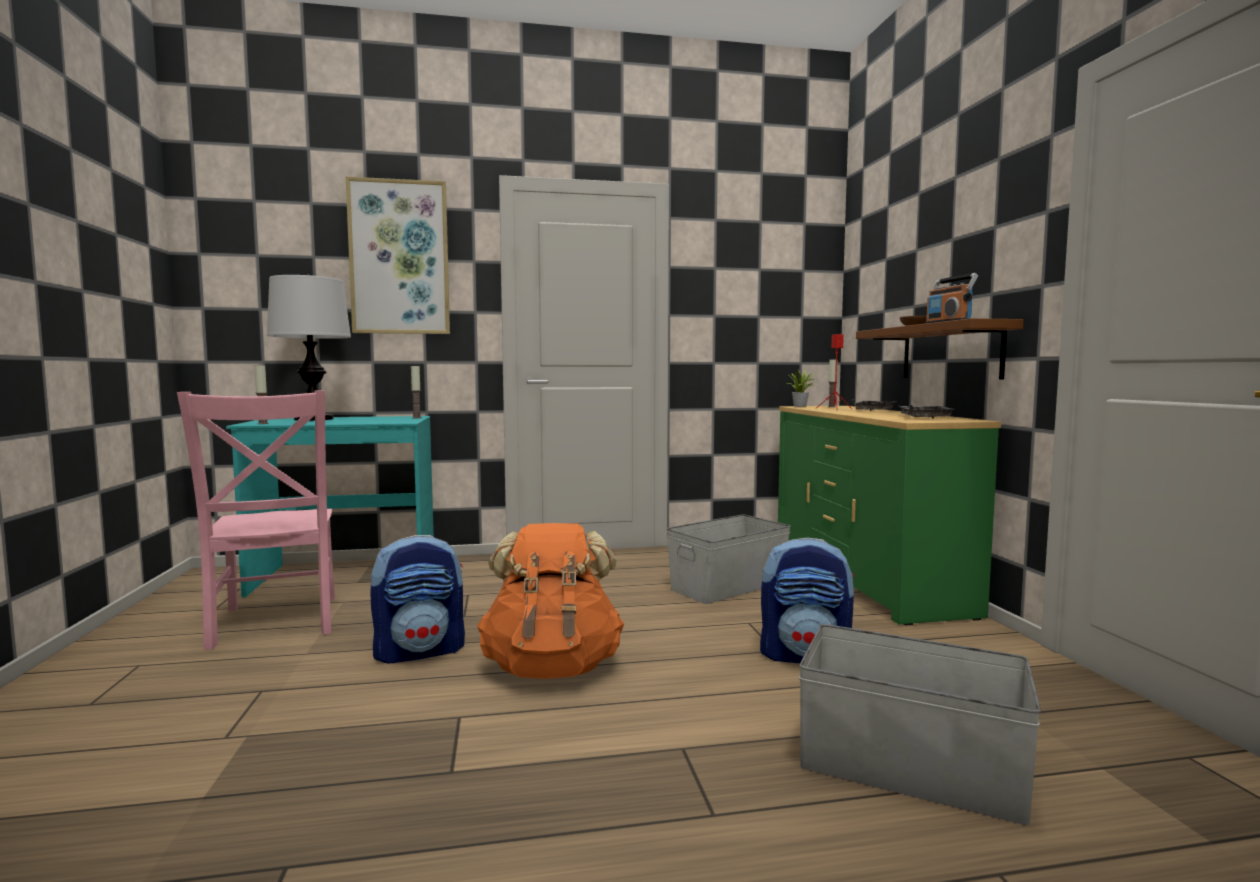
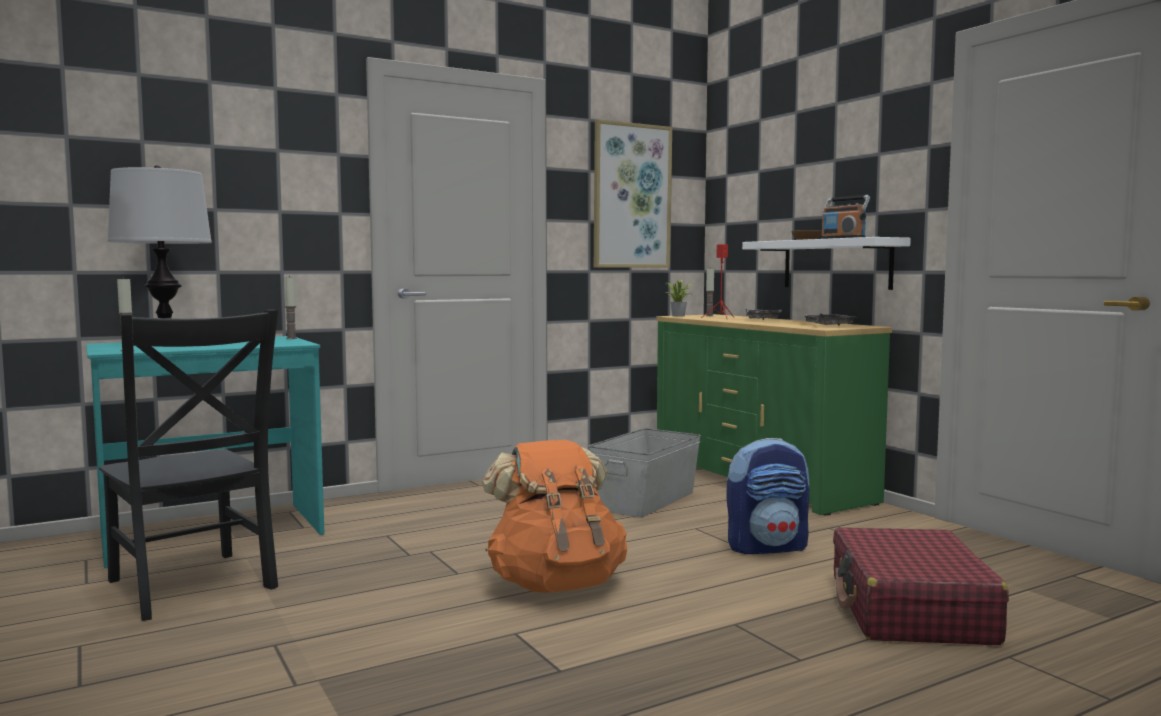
camera: 20 degrees left, 0 degrees up
pink chair [177,390,335,650] -> black chair [99,310,278,621]
picture [346,177,450,334] -> picture moved to [594,119,672,267]
backpack [370,535,465,664] -> none
grey storage box [799,624,1041,825] -> red suitcase [833,527,1009,645]
brown shelf [856,318,1024,379] -> white shelf [742,237,911,290]

